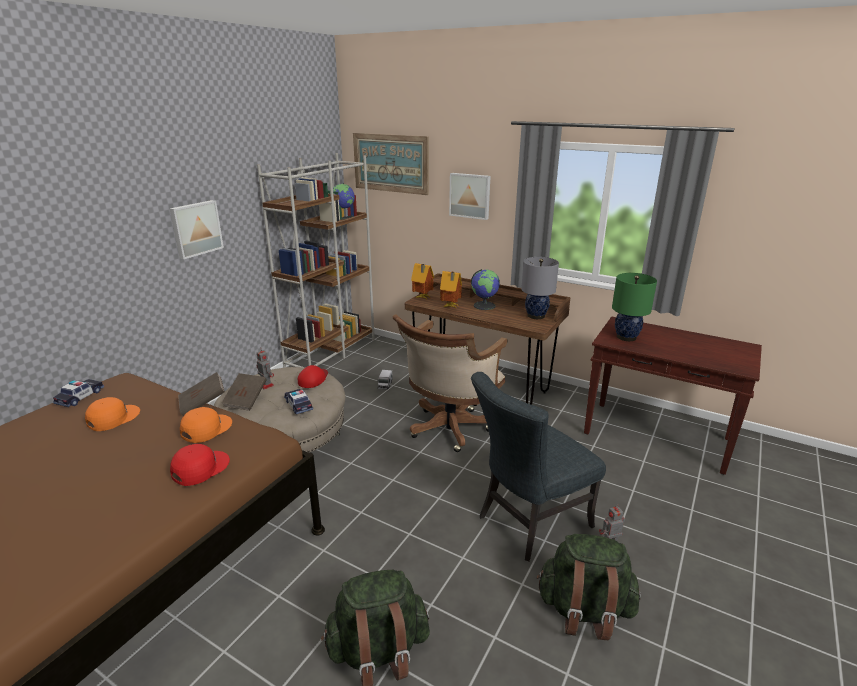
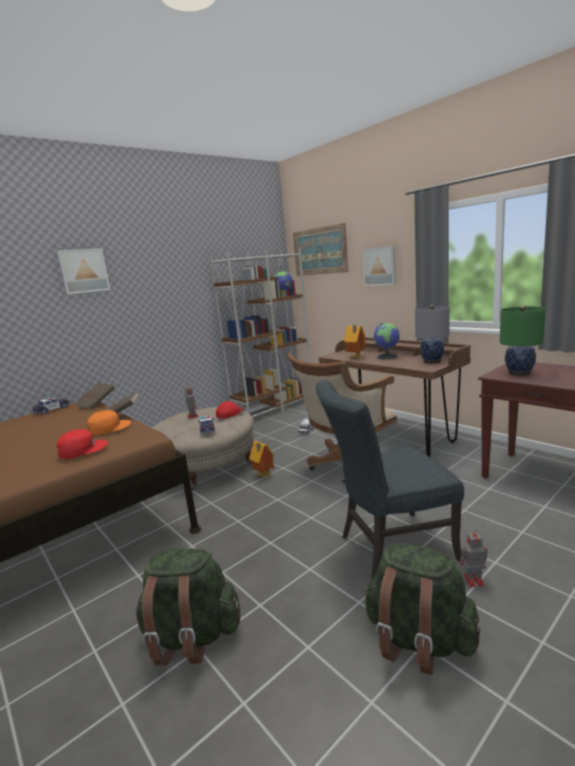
camera: 20 degrees right, 10 degrees down
orange cap [85,397,140,431] -> none
picture [170,200,224,260] -> picture moved to [57,248,110,294]
brown book [222,373,267,411] -> brown book moved to [75,383,115,409]
toy house [411,263,434,299] -> toy house moved to [249,441,274,478]

